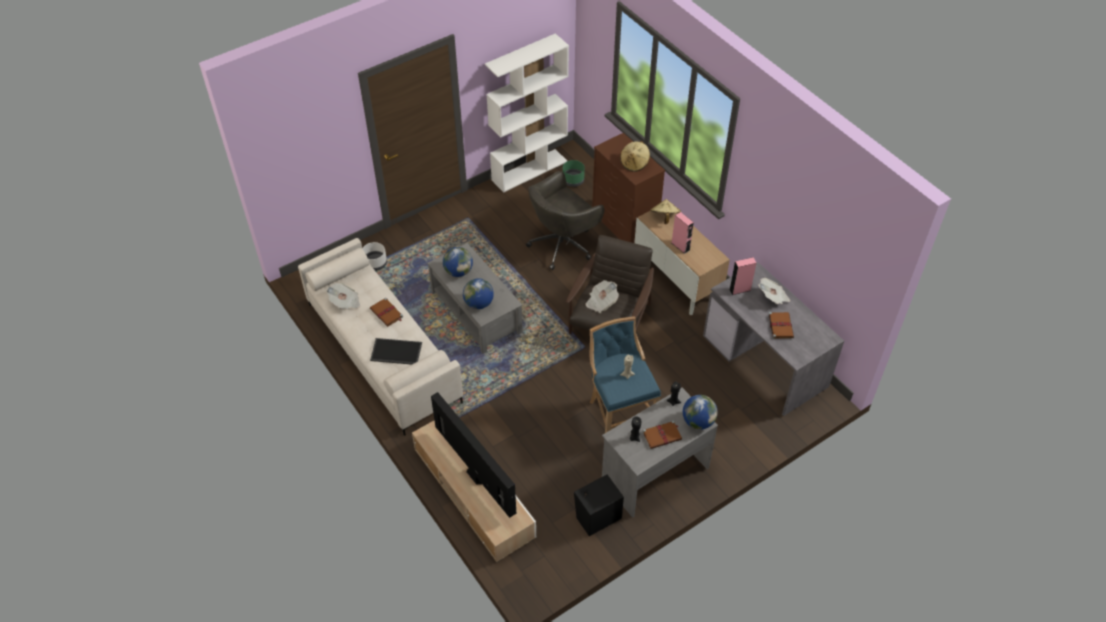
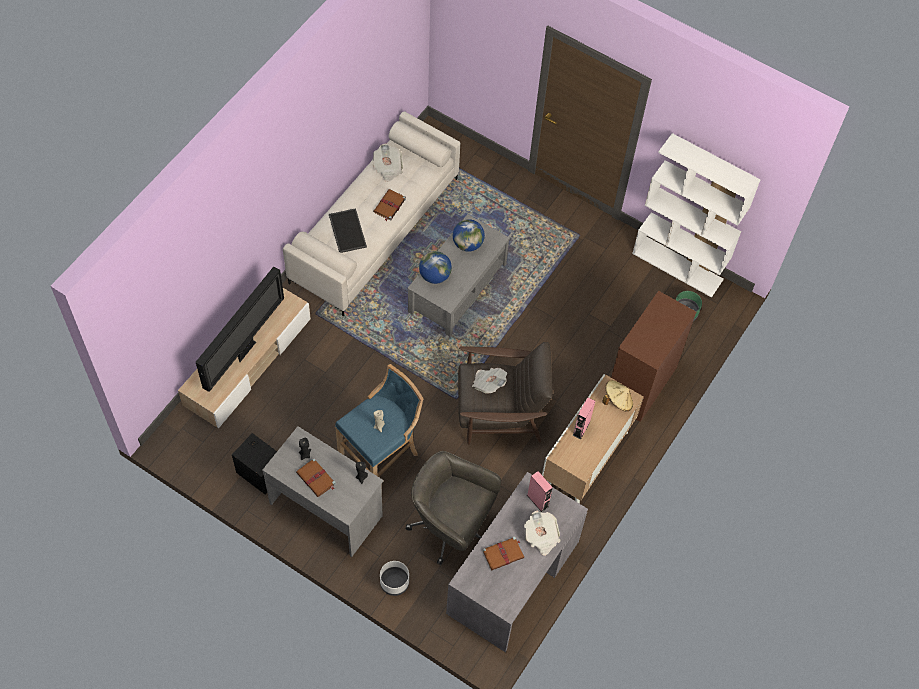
camera: 65 degrees right, 10 degrees up
white planter [362,242,387,271] -> white planter moved to [380,561,409,596]
grey office chair [526,171,605,270] -> grey office chair moved to [405,451,501,565]
beige hat [620,141,650,172] -> none
globe [683,395,718,430] -> none

